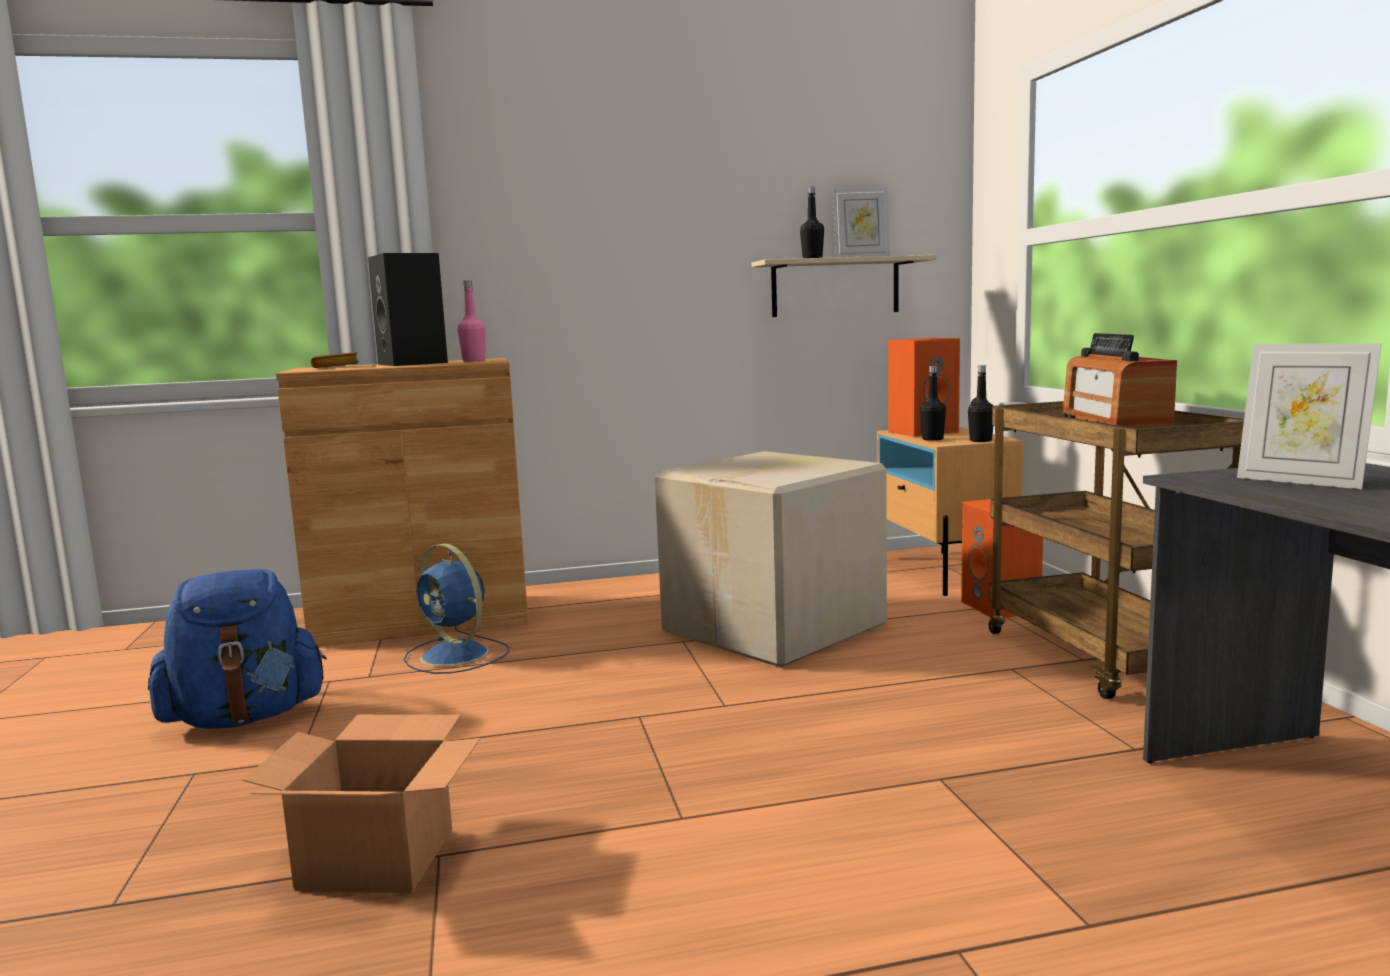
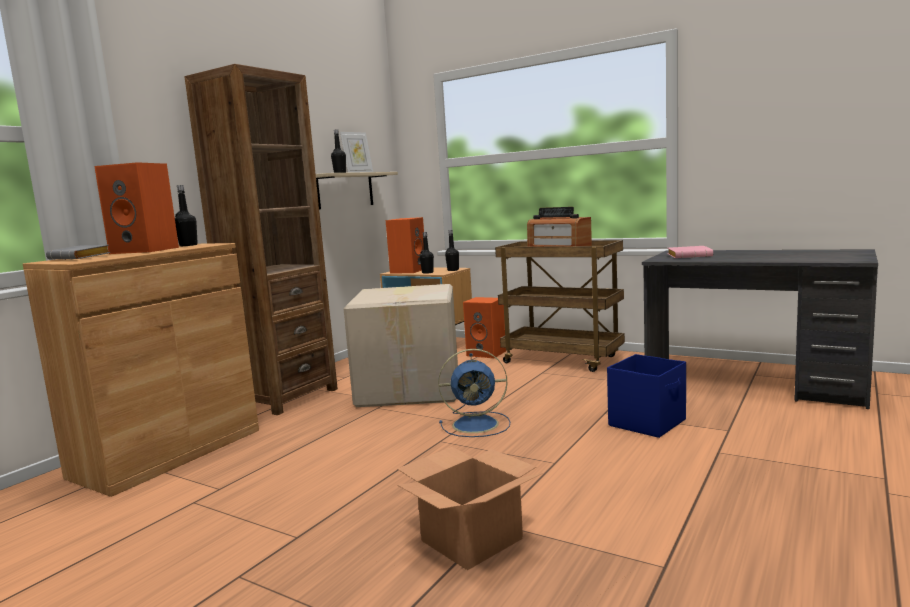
camera: 45 degrees left, 0 degrees up
blue backpack [148,569,327,729] -> none
brown book [311,352,359,368] -> grey book [46,245,110,260]
black speaker [368,253,448,366] -> orange speaker [94,162,179,254]
blue fan [404,543,510,674] -> blue fan moved to [438,349,510,437]
pink bottle [458,281,485,362] -> black bottle [175,185,198,246]
picture frame [1237,343,1381,489] -> pink book [668,246,713,258]
none -> brown bookcase [185,64,338,415]
none -> blue storage box [607,354,686,438]

